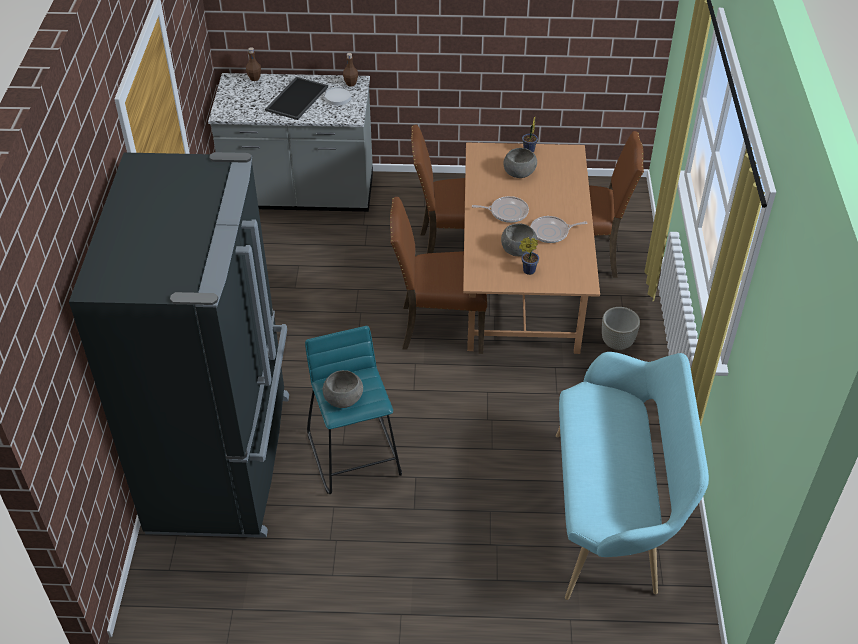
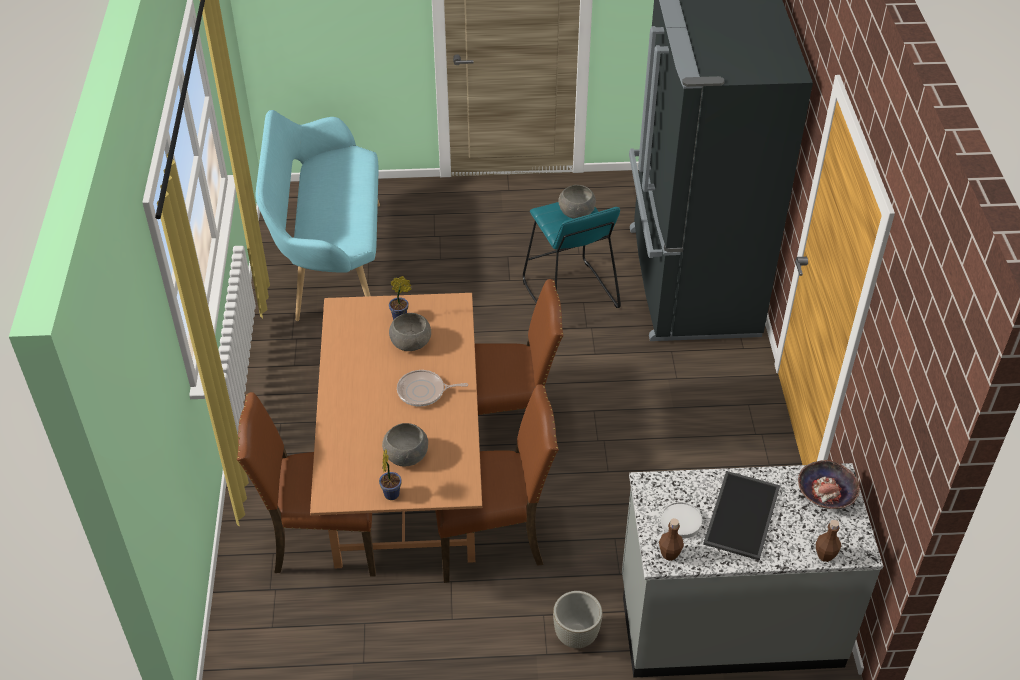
camera: 175 degrees right, 0 degrees up
frying pan [530,216,587,243] -> none
grey planter [602,307,640,350] -> grey planter moved to [553,591,602,648]
none -> bowl [798,460,860,509]

